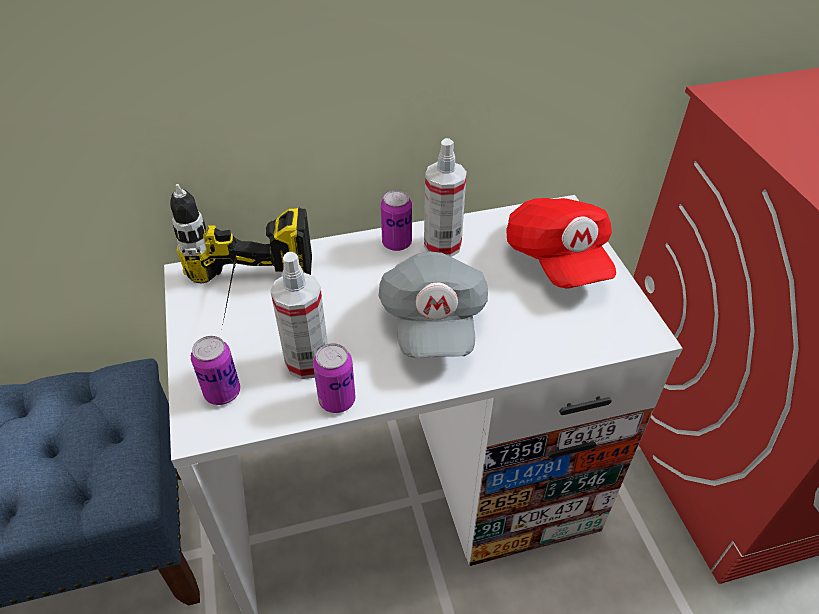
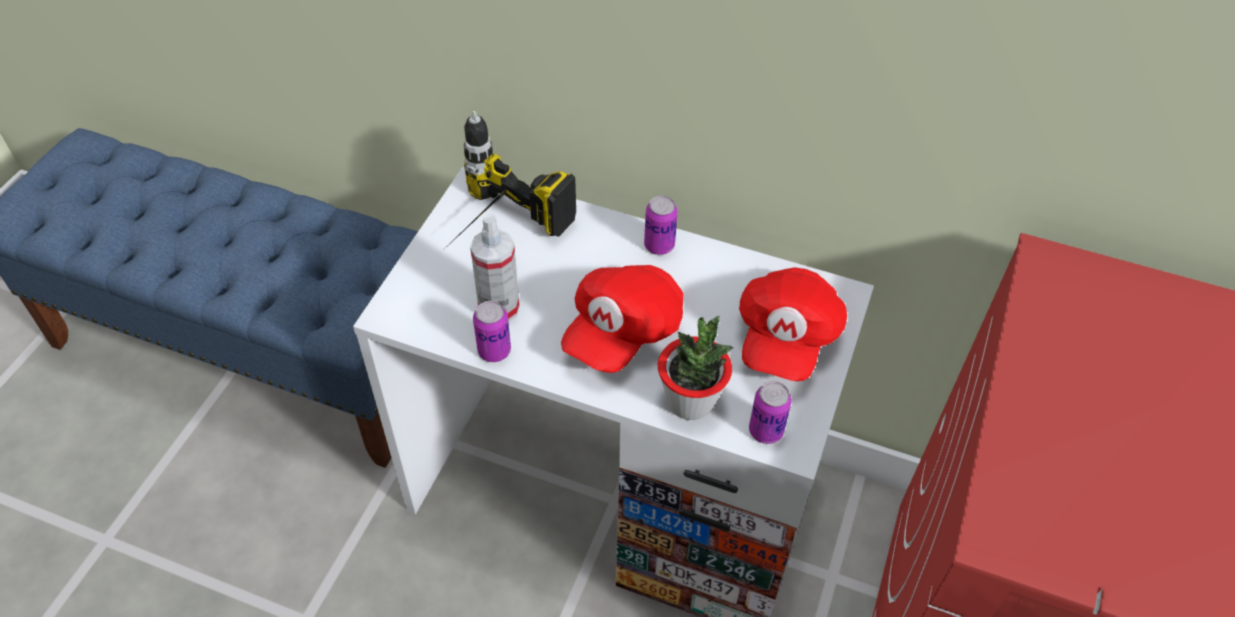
camera: 35 degrees right, 5 degrees up
can [191,336,240,405] -> can moved to [749,381,792,444]
grey cap [379,252,488,358] -> red cap [561,265,684,373]
spray bottle [424,138,467,257] -> none
none -> potted plant [658,316,733,420]

